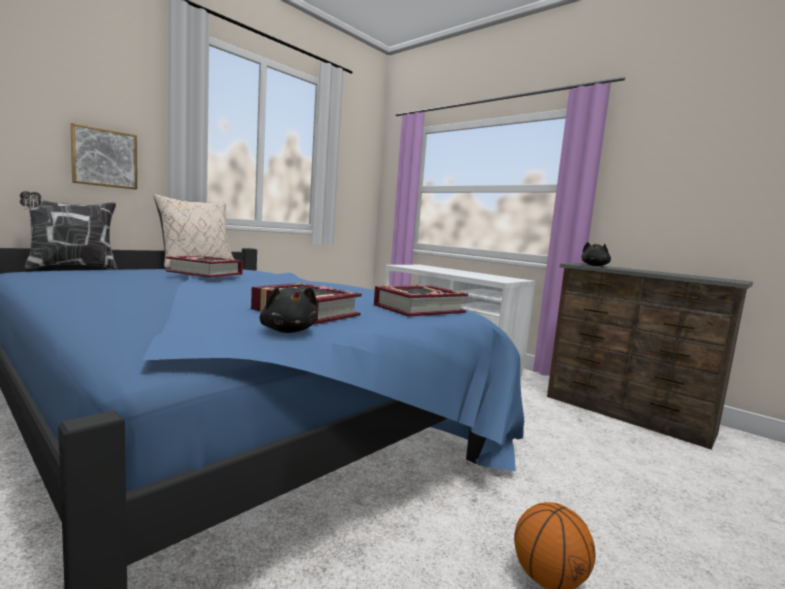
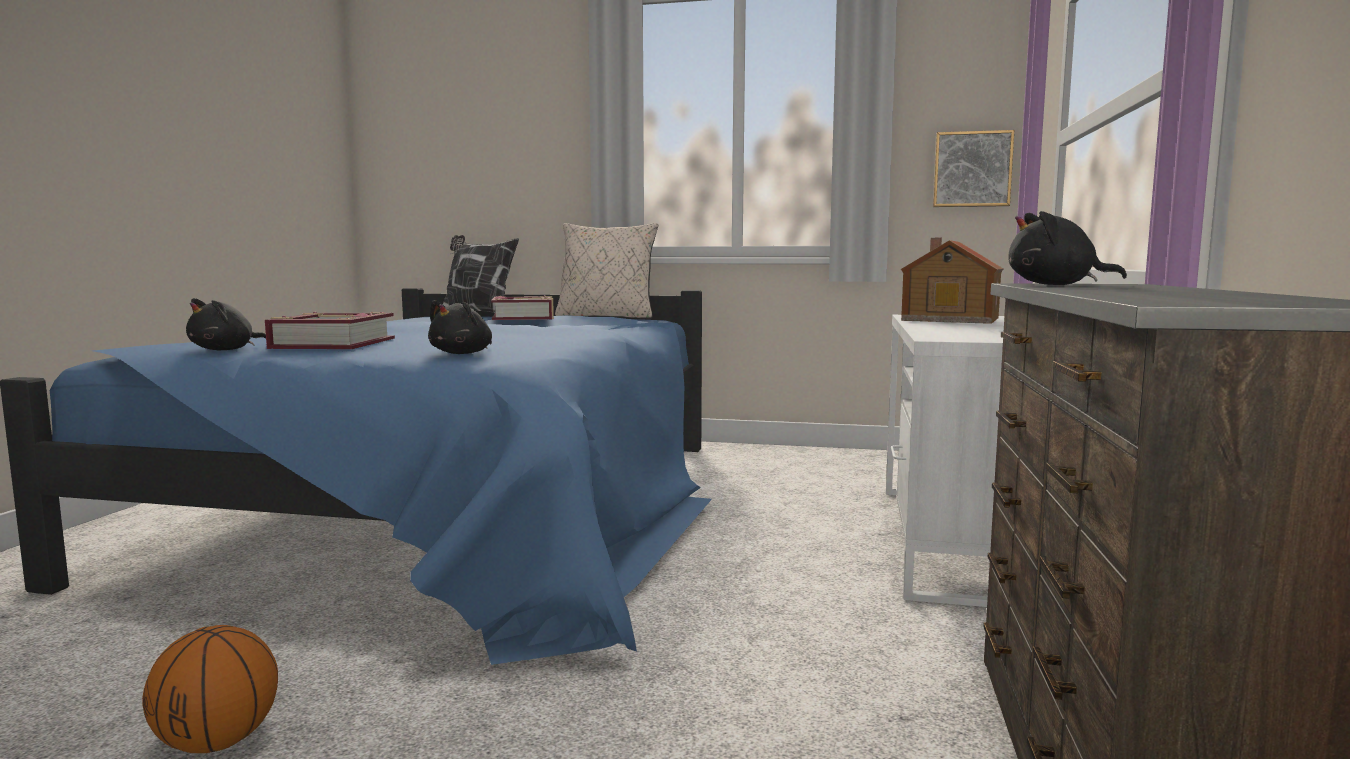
camera: 60 degrees right, 0 degrees up
picture [70,123,137,190] -> picture moved to [933,130,1014,207]
book [374,285,468,317] -> black plush toy [428,300,492,354]
none -> toy house [901,237,1004,324]

